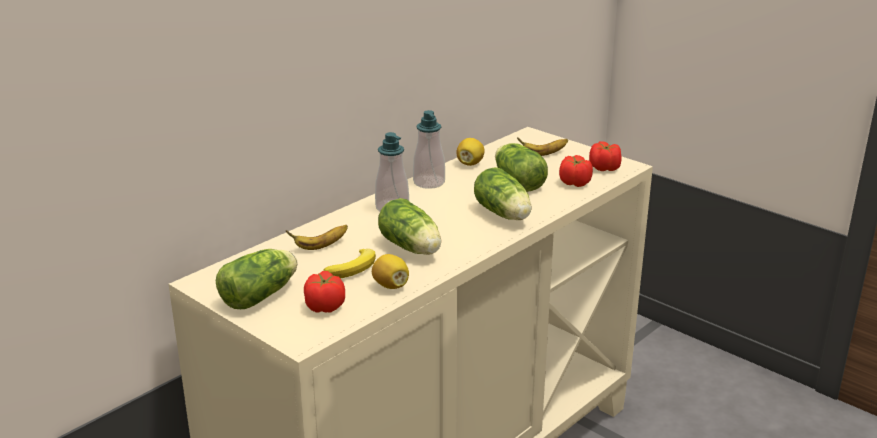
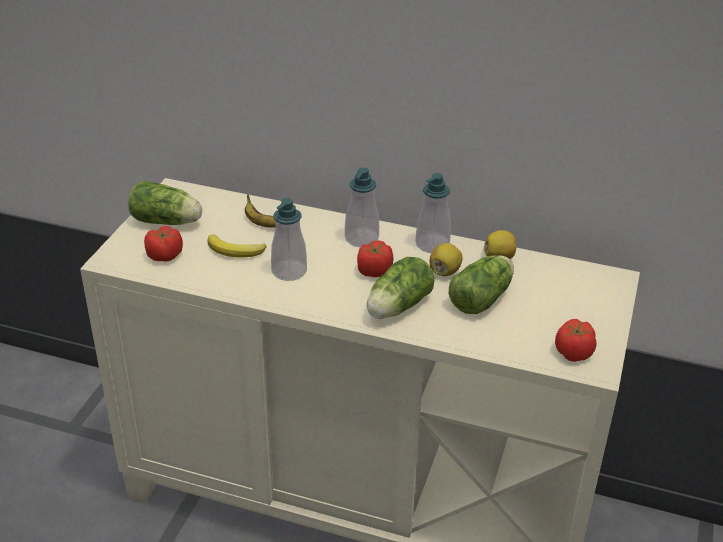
camera: 65 degrees right, 10 degrees up
lemon [372,254,409,289] -> lemon moved to [429,243,462,276]
lettuce [378,198,441,255] -> soap dispenser [271,198,307,281]
banana [517,137,568,156] -> none
tomato [559,155,593,187] -> tomato moved to [357,240,393,277]

